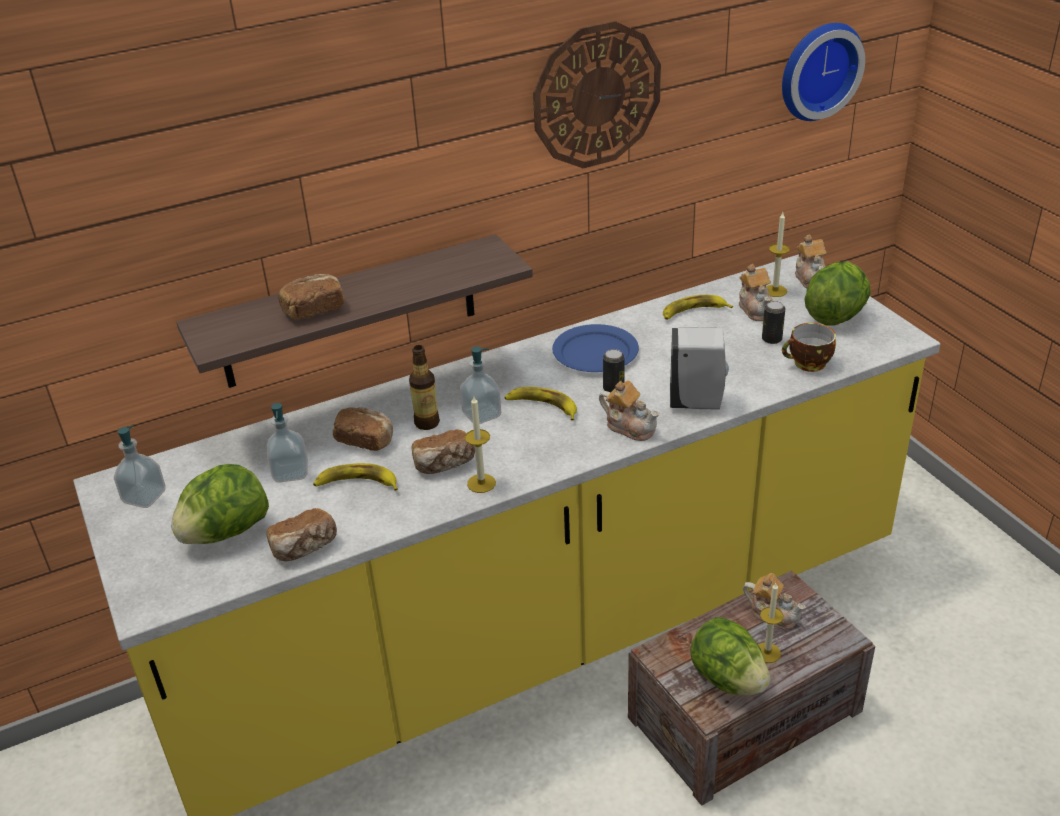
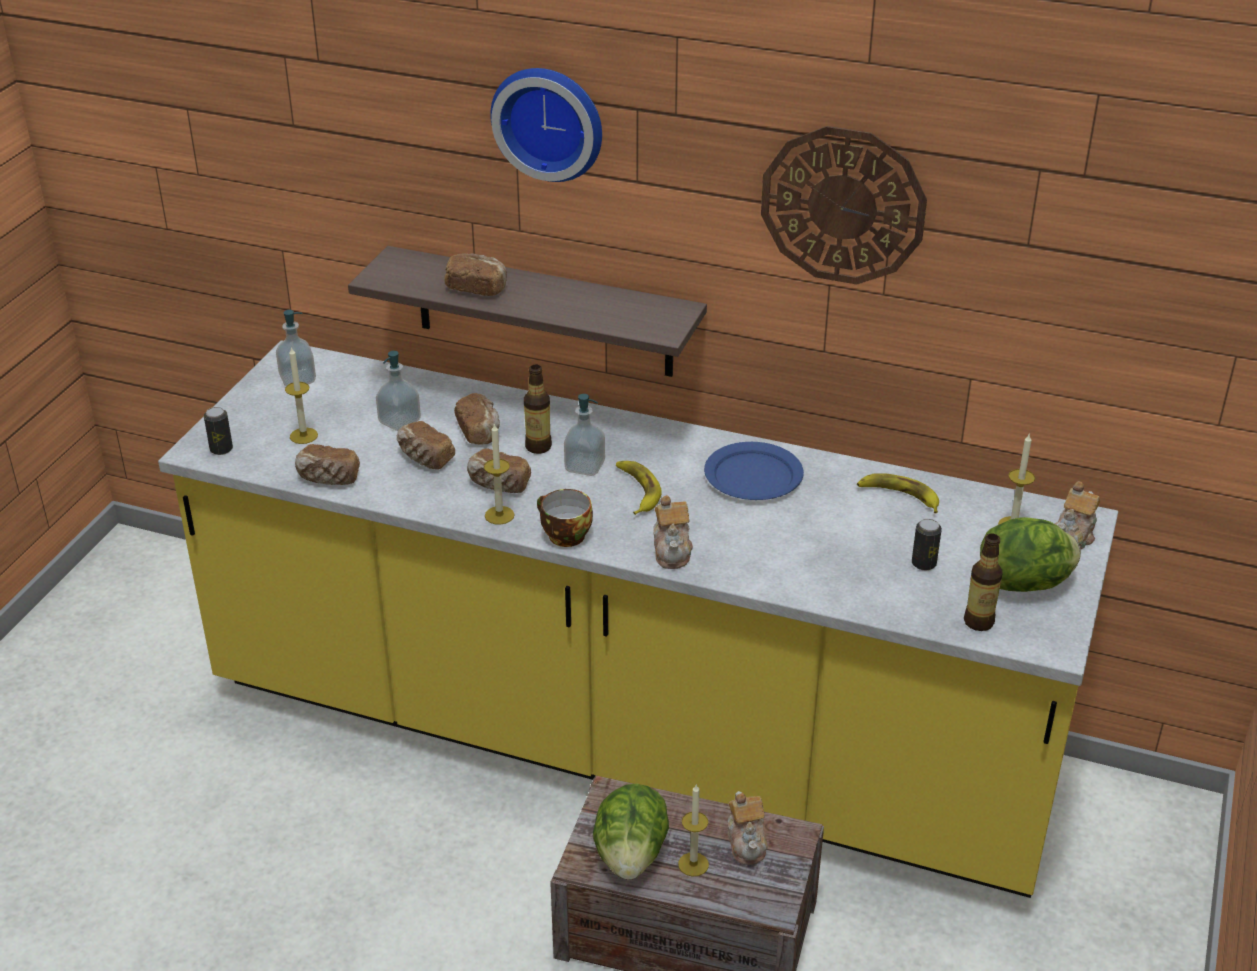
camera: 45 degrees right, 0 degrees up
lettuce [171,464,269,544] -> candle [285,346,318,444]
banana [313,463,398,491] -> bread [397,421,455,470]
can [603,349,625,393] -> can moved to [204,407,233,455]
white soap dispenser [670,327,729,410] -> none
teapot [739,264,773,321] -> none
wall clock [782,23,865,121] -> wall clock moved to [490,68,602,182]
cup [782,323,836,372] -> cup moved to [537,489,593,547]
none -> bottle [964,534,1002,631]

